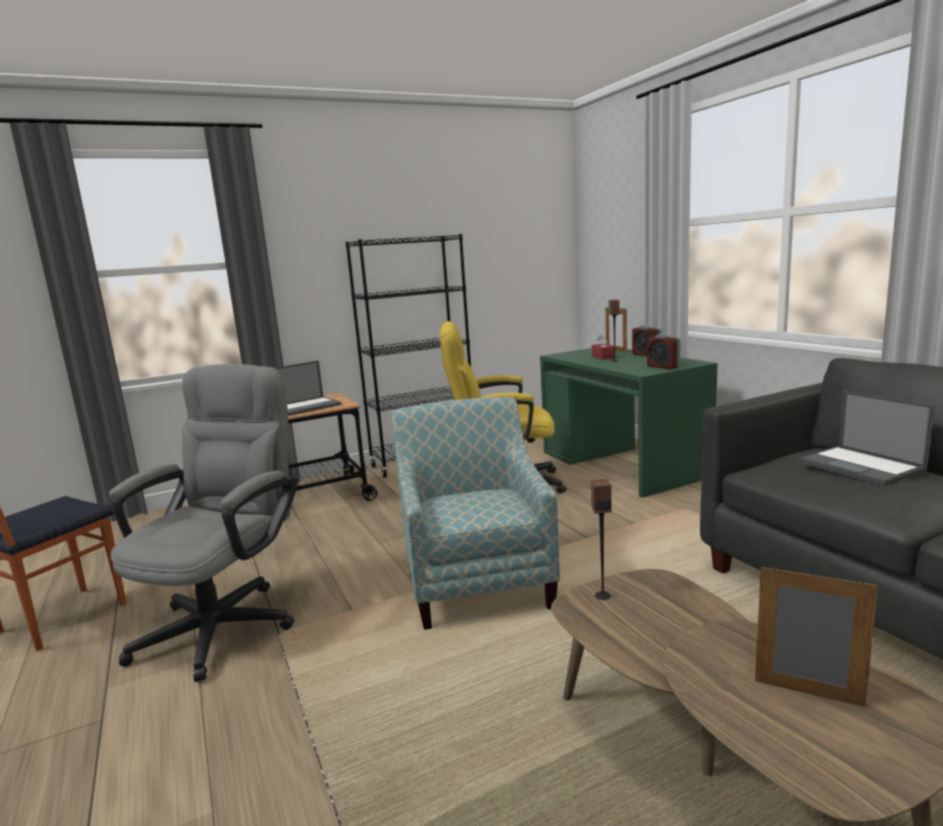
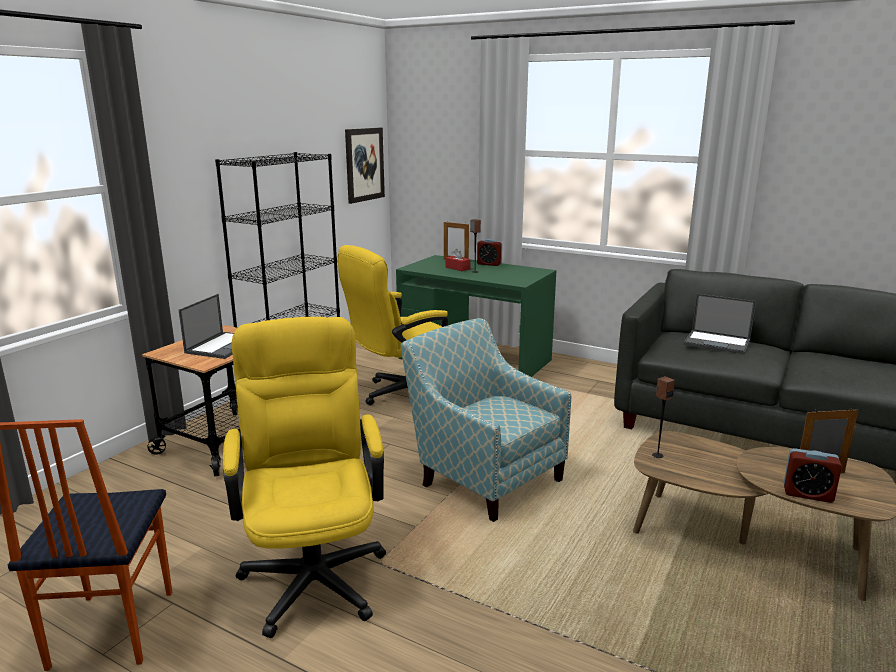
camera: 35 degrees left, 5 degrees up
grey office chair [109,364,298,682] -> yellow office chair [223,317,386,638]
alarm clock [647,334,680,369] -> alarm clock moved to [784,448,842,503]
none -> picture [345,128,385,204]

